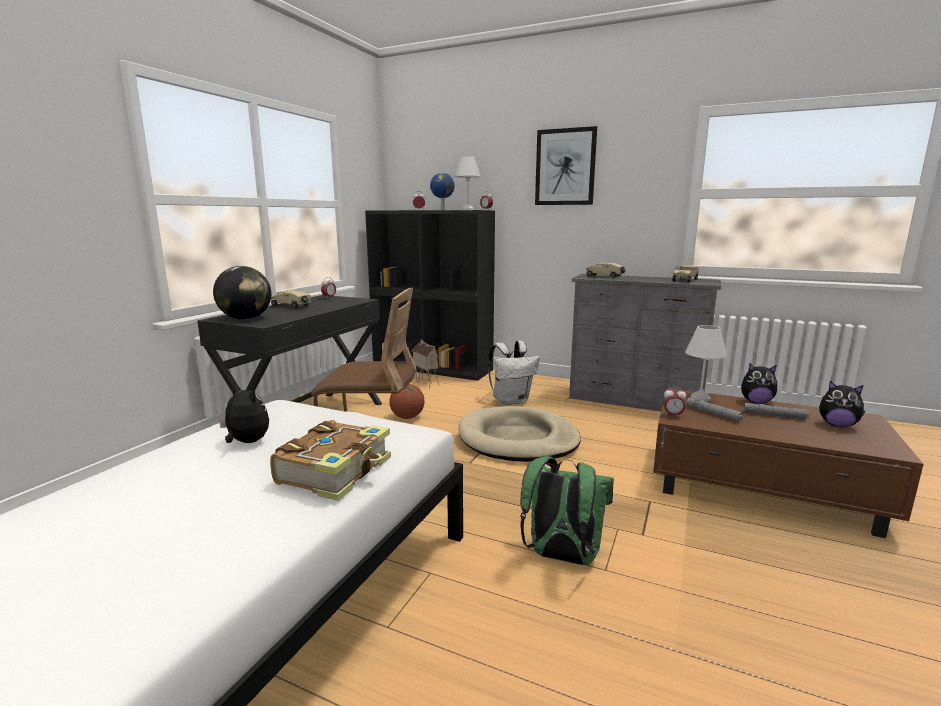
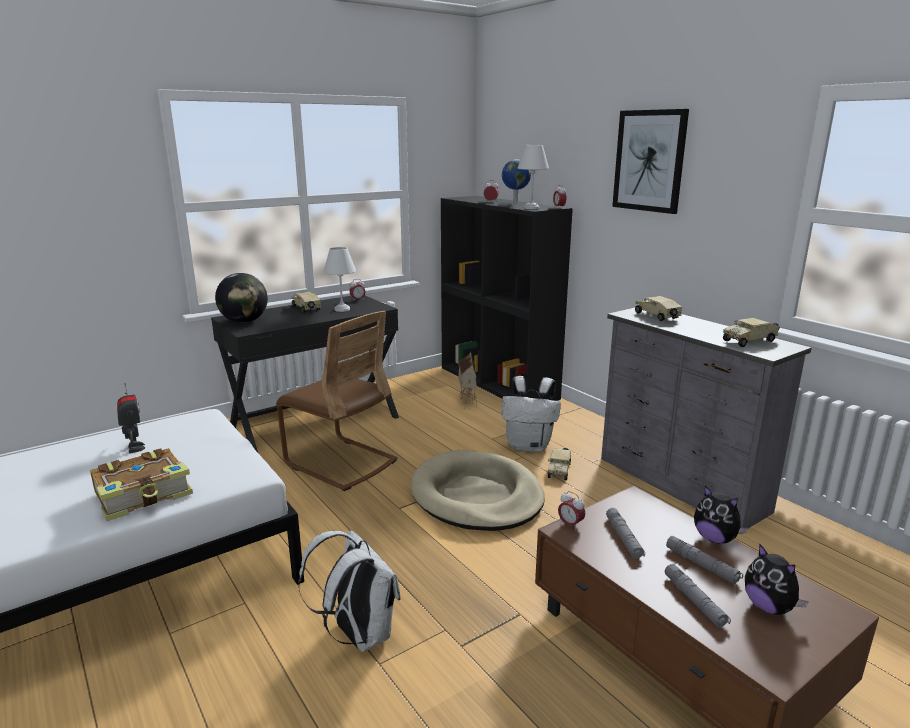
camera: 30 degrees right, 5 degrees up
plush toy [219,384,269,443] -> toy robot [117,383,145,453]
basketball [389,384,425,419] -> none
green backpack [520,456,614,565] -> white backpack [298,530,400,652]
white table lamp [685,325,727,402] -> white table lamp moved to [324,247,356,312]
none -> toy truck [548,448,571,480]
none -> grey flashlight [665,564,731,627]

